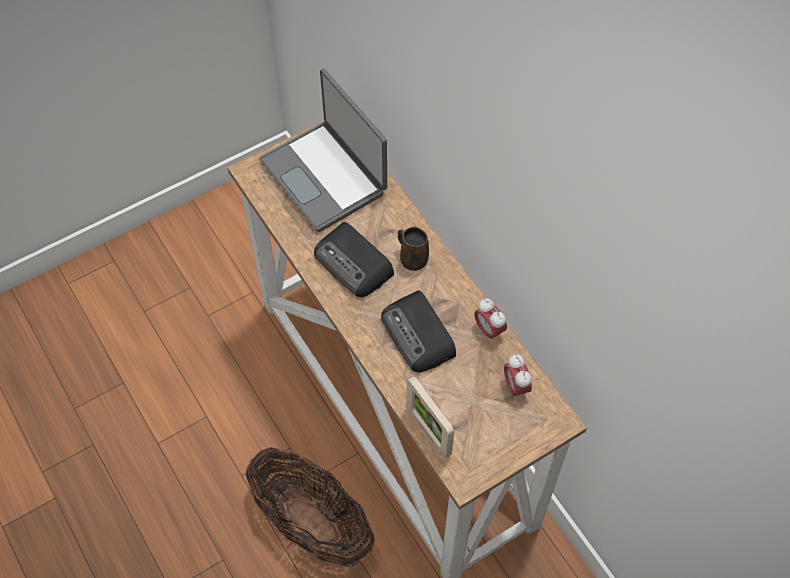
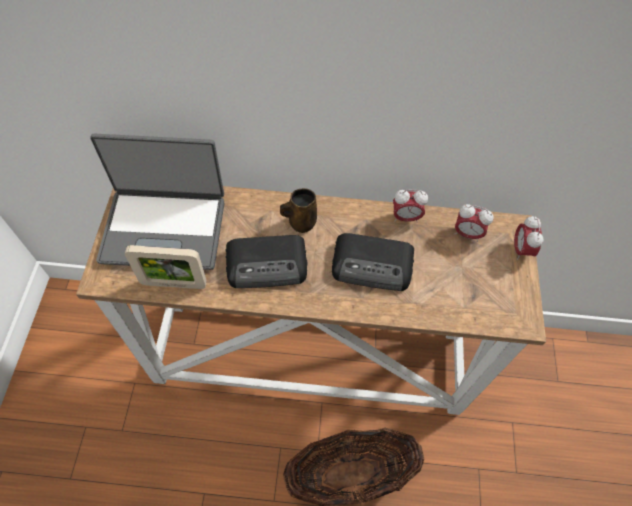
camera: 55 degrees left, 0 degrees up
picture frame [406,376,454,458] -> picture frame moved to [125,245,207,289]
none -> alarm clock [514,216,544,260]

